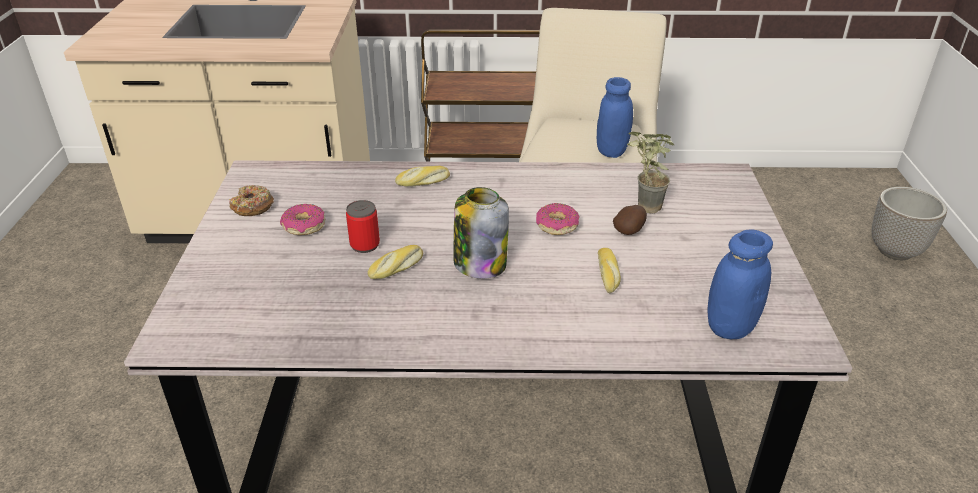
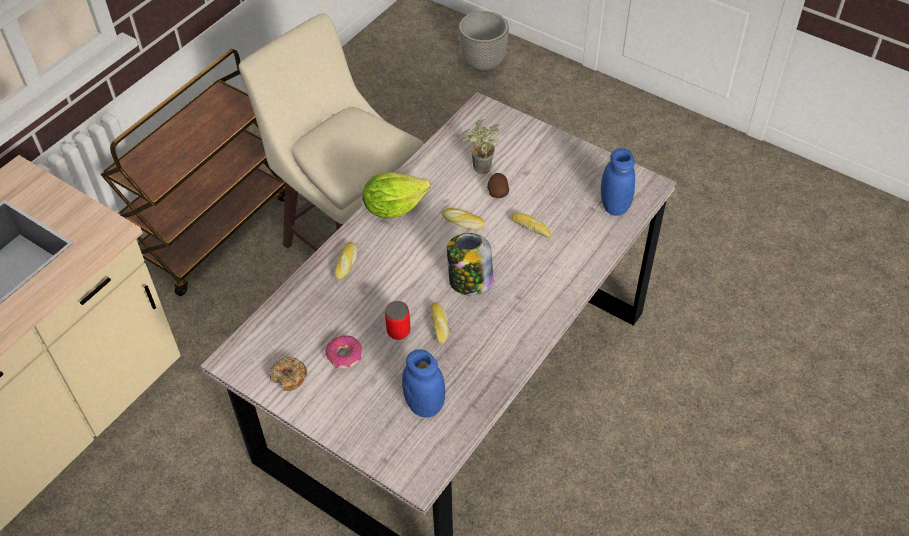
camera: 55 degrees left, 15 degrees up
donut [536,203,580,235] -> bread [442,208,485,230]
blue jar [597,77,633,158] -> blue jar moved to [402,349,445,418]
none -> lettuce [362,172,431,219]

